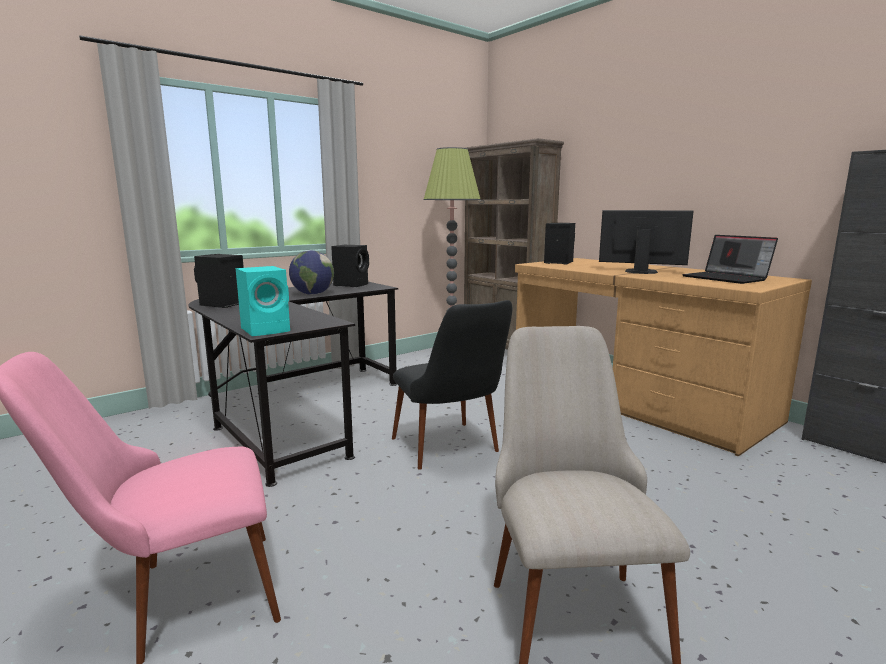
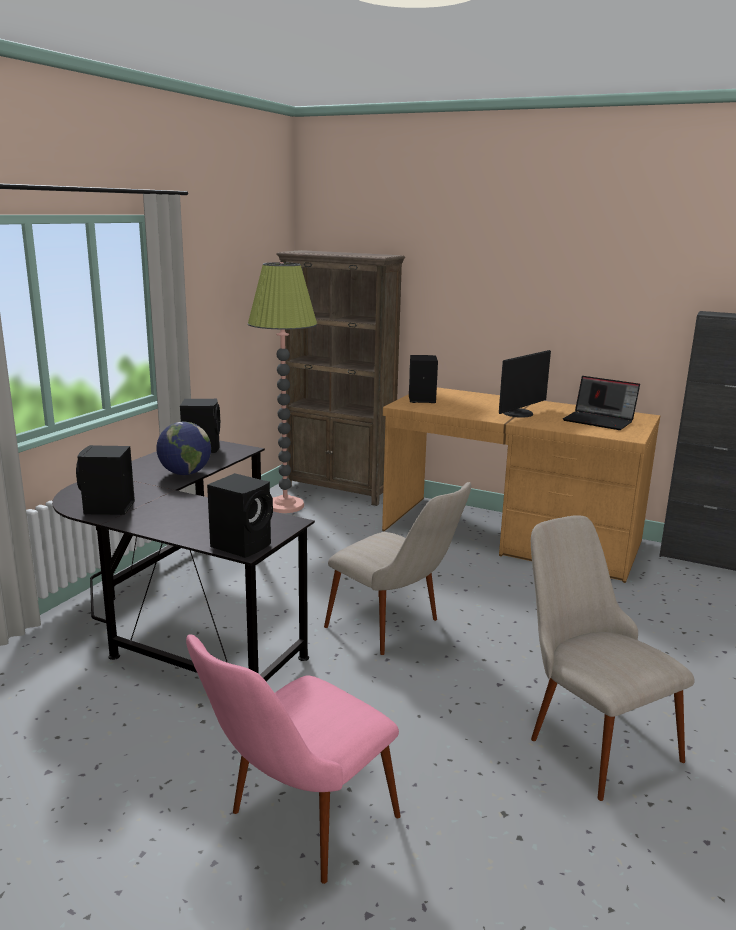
camera: 25 degrees left, 5 degrees up
turquoise speaker [236,266,290,336] -> black speaker [207,473,273,558]
black chair [392,300,512,470] -> beige chair [324,482,471,655]
monitor [599,210,694,274] -> monitor turned 135 degrees clockwise [499,350,551,418]

